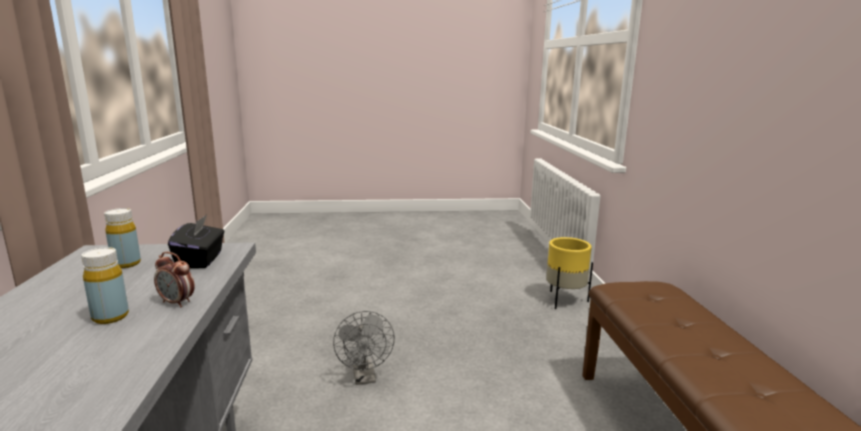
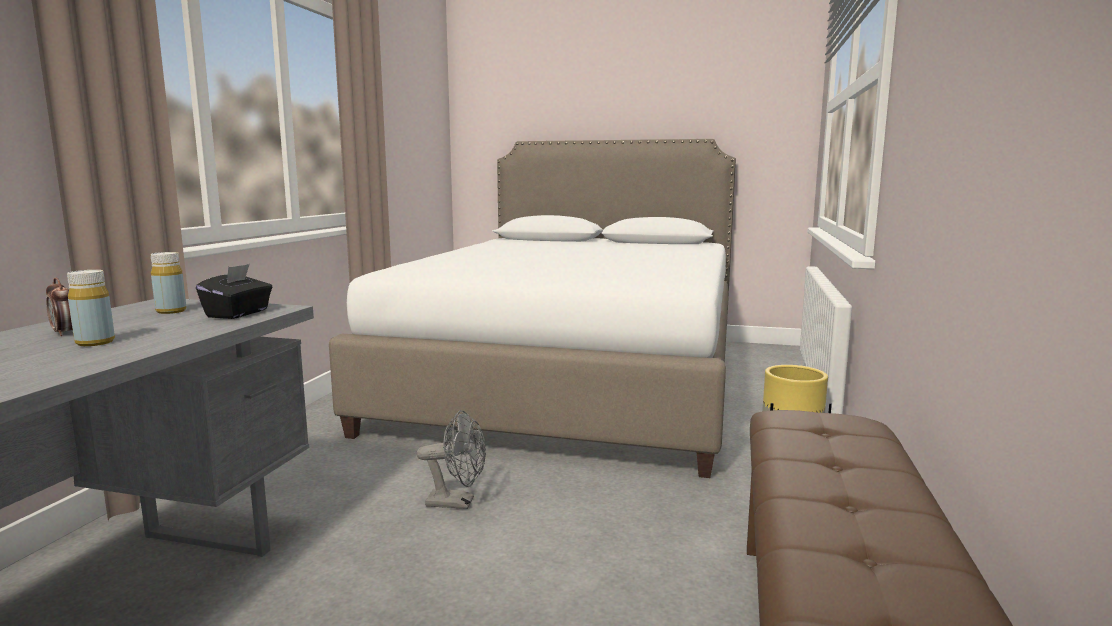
camera: 20 degrees right, 5 degrees down
alarm clock [154,252,195,307] -> alarm clock moved to [46,277,73,336]
grey fan [333,311,395,385] -> grey fan turned 90 degrees counterclockwise [417,410,486,509]
none -> white bed [329,139,736,478]

